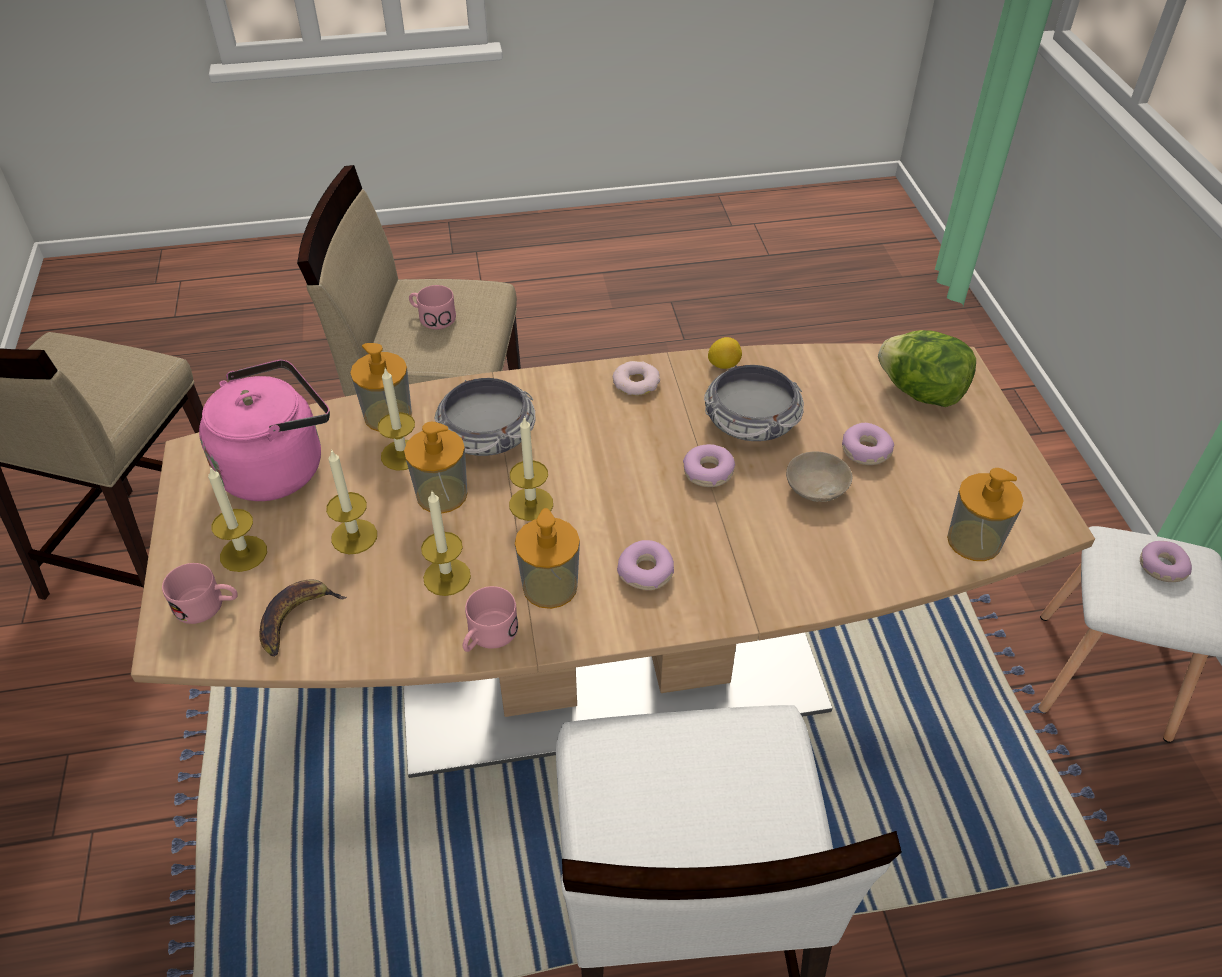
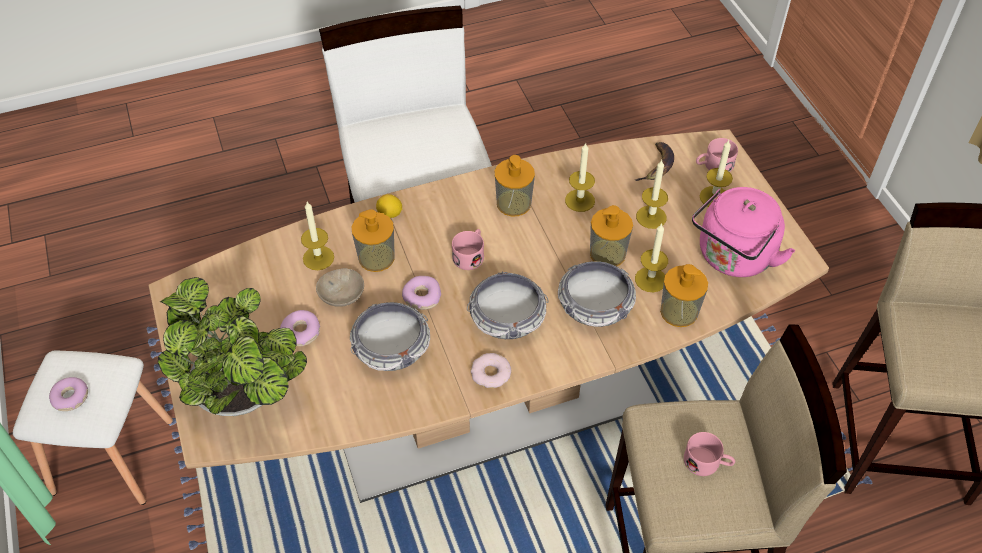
camera: 170 degrees right, 5 degrees up
pink mug [463,586,518,652] -> pink mug moved to [452,229,484,270]
candle [509,416,553,521] -> candle moved to [301,202,334,270]
donut [617,540,674,590] -> none
lemon [708,337,742,369] -> lemon moved to [376,194,402,218]
lettuce [878,330,976,407] -> potted plant [158,277,307,416]
soap dispenser [947,468,1024,561] -> soap dispenser moved to [352,209,395,272]
none -> bowl [467,271,549,339]

